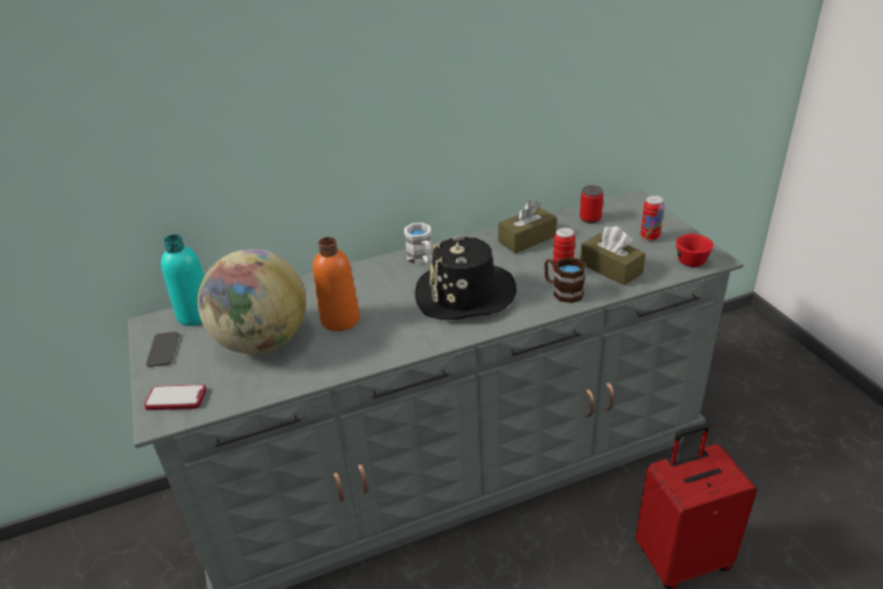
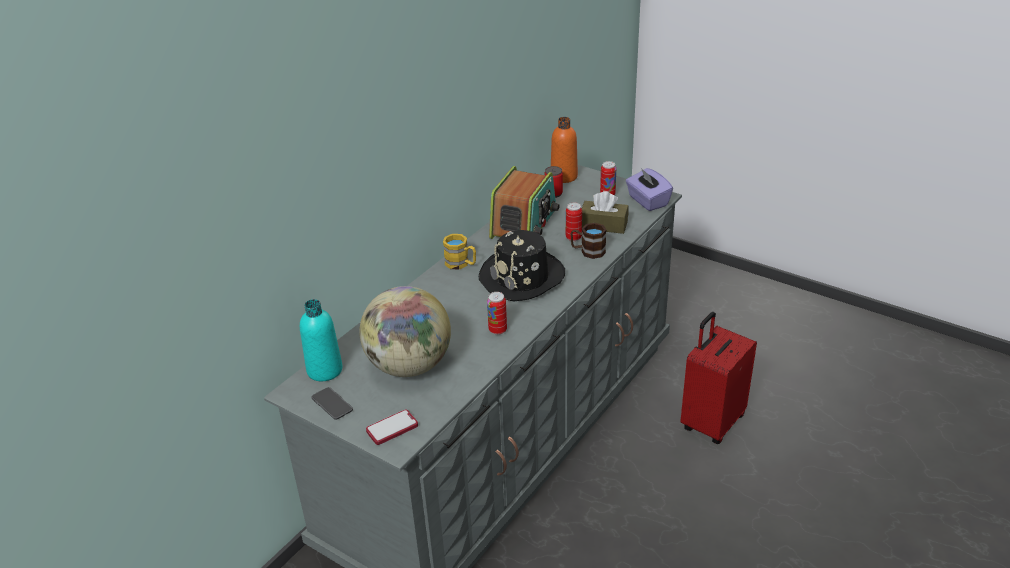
camera: 35 degrees left, 0 degrees up
orange bottle [313,237,360,331] -> orange bottle moved to [551,117,578,183]
white mug [404,223,432,264] -> yellow mug [443,234,476,270]
brown tissue box [498,200,557,254] -> radio [489,166,560,239]
red cup [676,233,713,267] -> purple tissue box [626,168,673,211]
none -> can [487,292,507,335]

